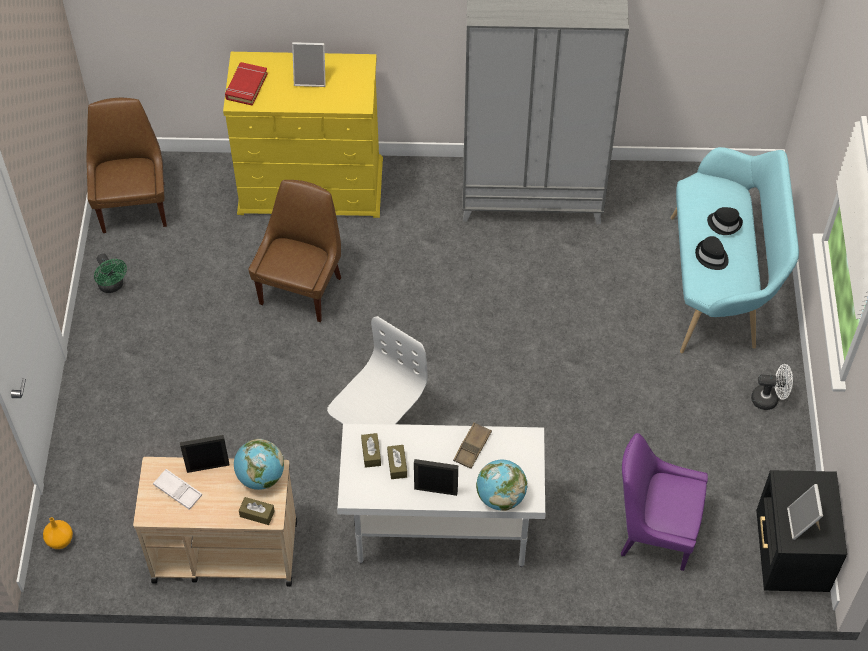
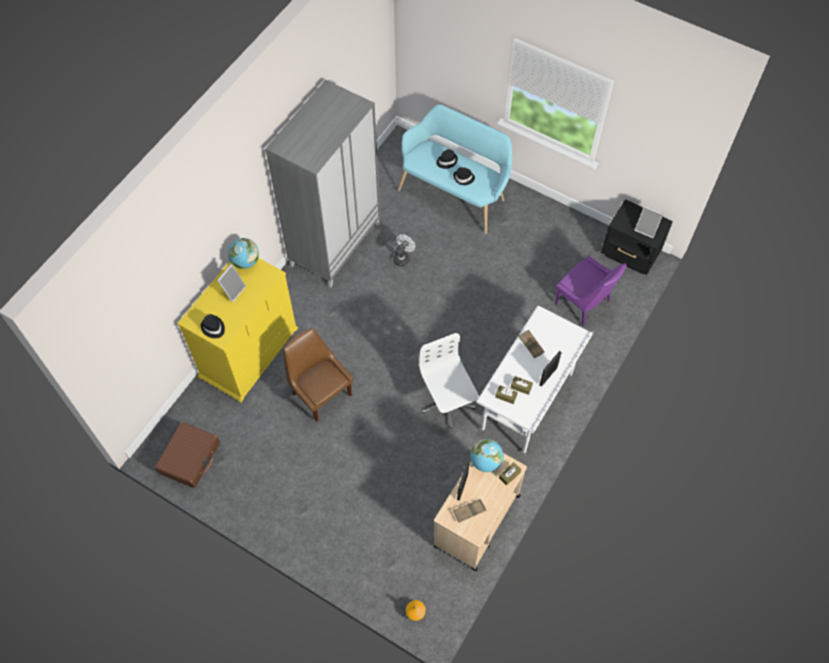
camera: 60 degrees left, 5 degrees up
brown chair [87,98,167,233] -> brown suitcase [155,422,220,488]
green fan [94,253,127,293] -> none
white tray [153,469,202,510] -> brown tray [453,499,486,523]
red book [225,62,268,106] -> black hat [201,314,225,338]
globe [476,460,527,511] -> globe moved to [228,238,259,269]
purple chair [621,433,708,571] -> purple chair turned 90 degrees counterclockwise [555,255,627,327]
white fan [751,364,793,410] -> white fan moved to [393,234,415,267]

